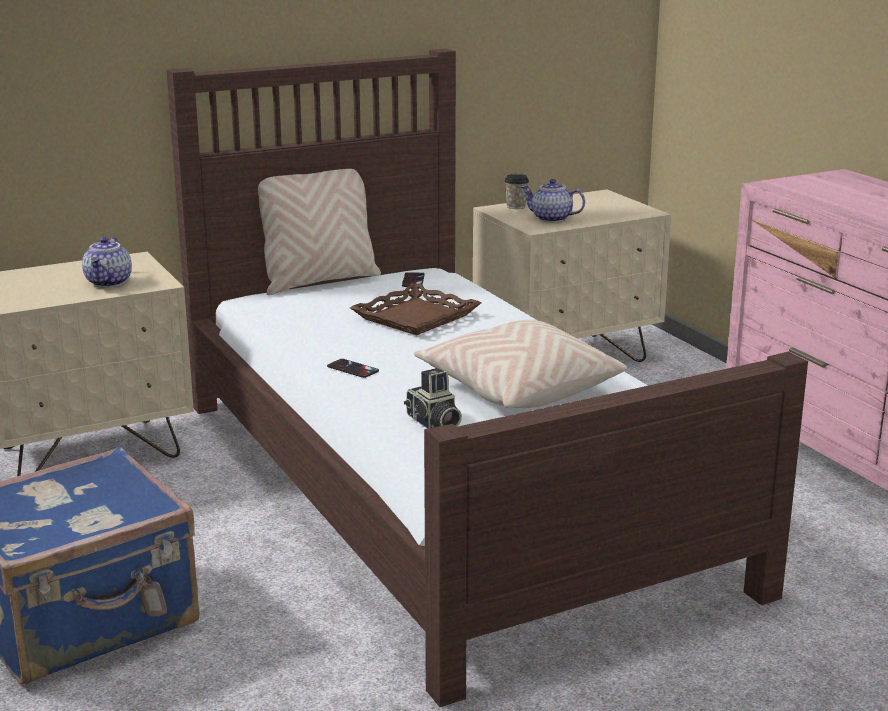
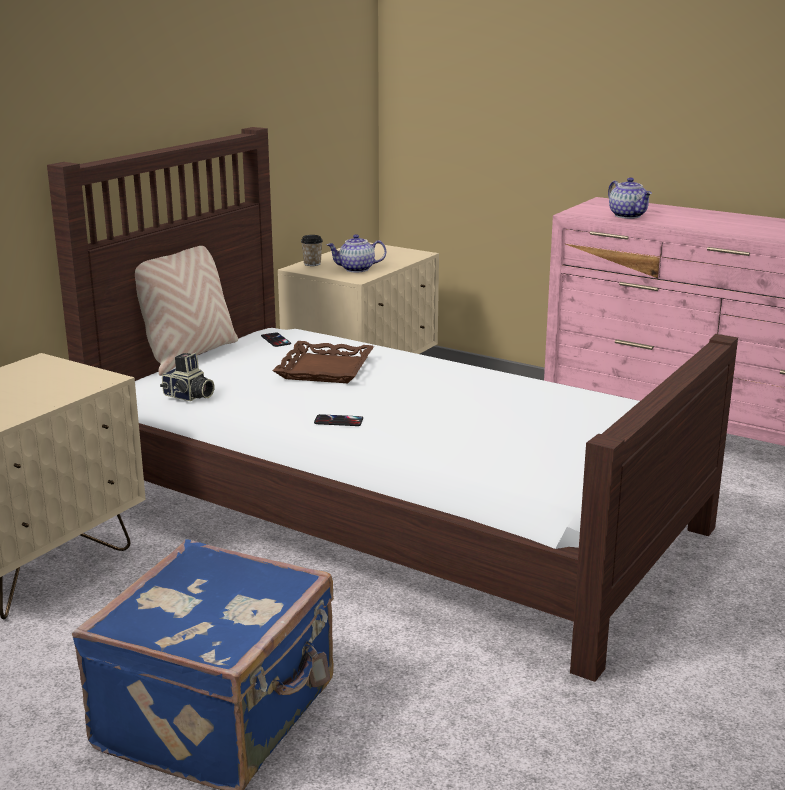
camera: 30 degrees left, 0 degrees up
teapot [82,237,132,288] -> teapot moved to [608,177,652,219]
camera [404,368,462,429] -> camera moved to [160,353,215,401]
beige pillow [414,320,627,408] -> none

